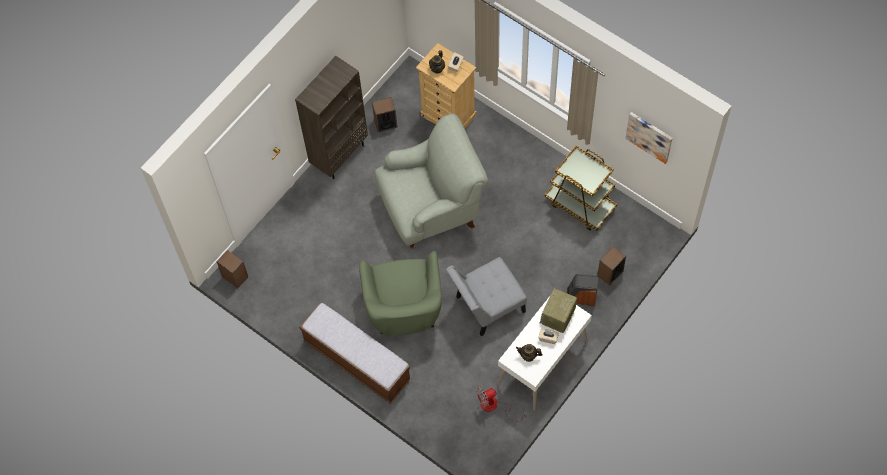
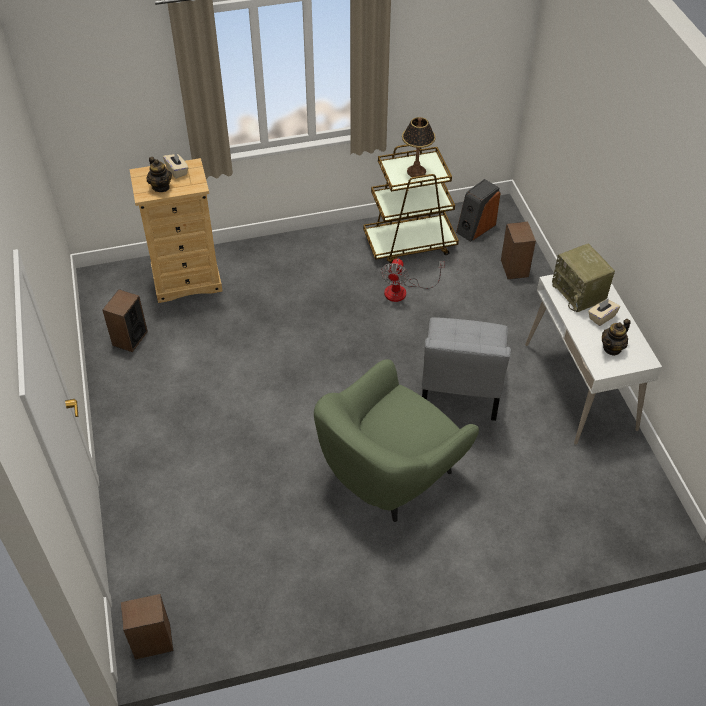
camera: 55 degrees left, 15 degrees down
brown bookcase [295,56,368,179] -> none
bench [299,302,411,404] -> none
green armchair [359,251,442,336] -> green armchair turned 105 degrees clockwise [314,359,479,522]
grey armchair [375,113,488,249] -> none
fan [477,387,526,422] -> fan moved to [380,259,445,302]
speaker [567,274,598,306] -> speaker moved to [456,179,500,242]
picture [625,112,673,164] -> none
none -> table lamp [402,117,436,177]

